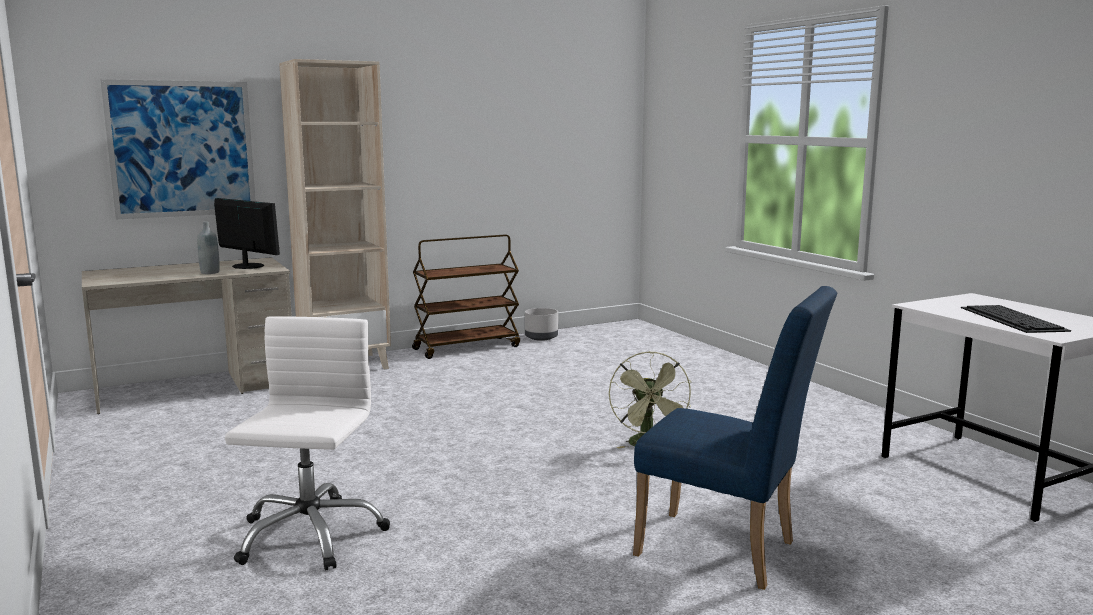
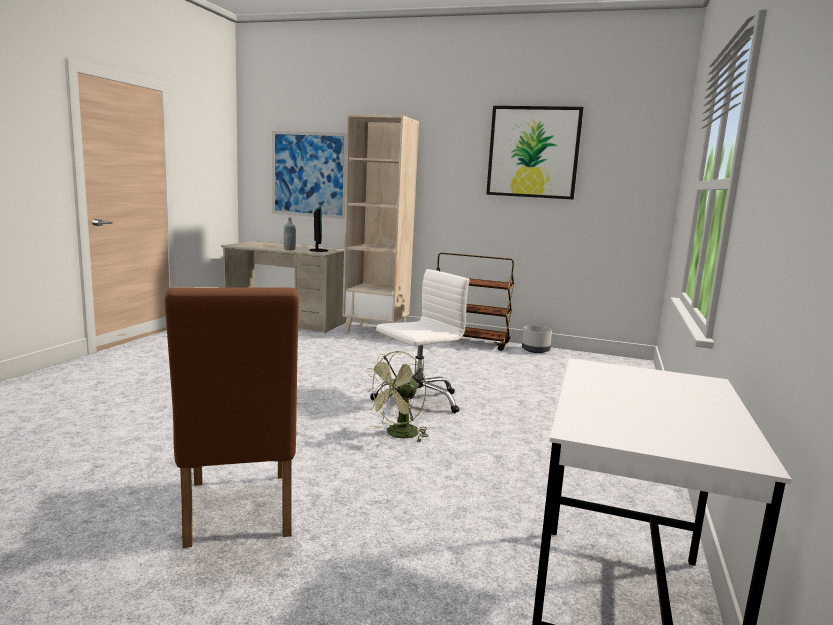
camera: 45 degrees right, 0 degrees up
white office chair [225,316,390,570] -> white office chair moved to [370,269,469,413]
blue chair [633,286,837,590] -> brown chair [165,287,299,548]
keyboard [961,305,1071,333] -> none
none -> picture [486,106,584,199]

